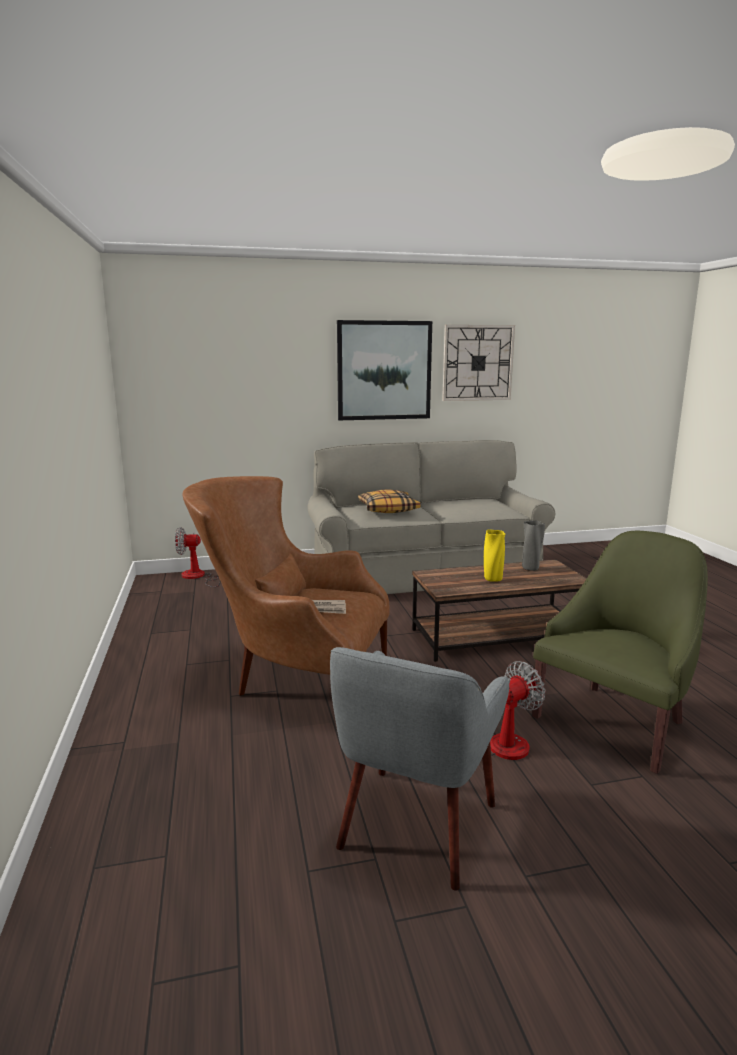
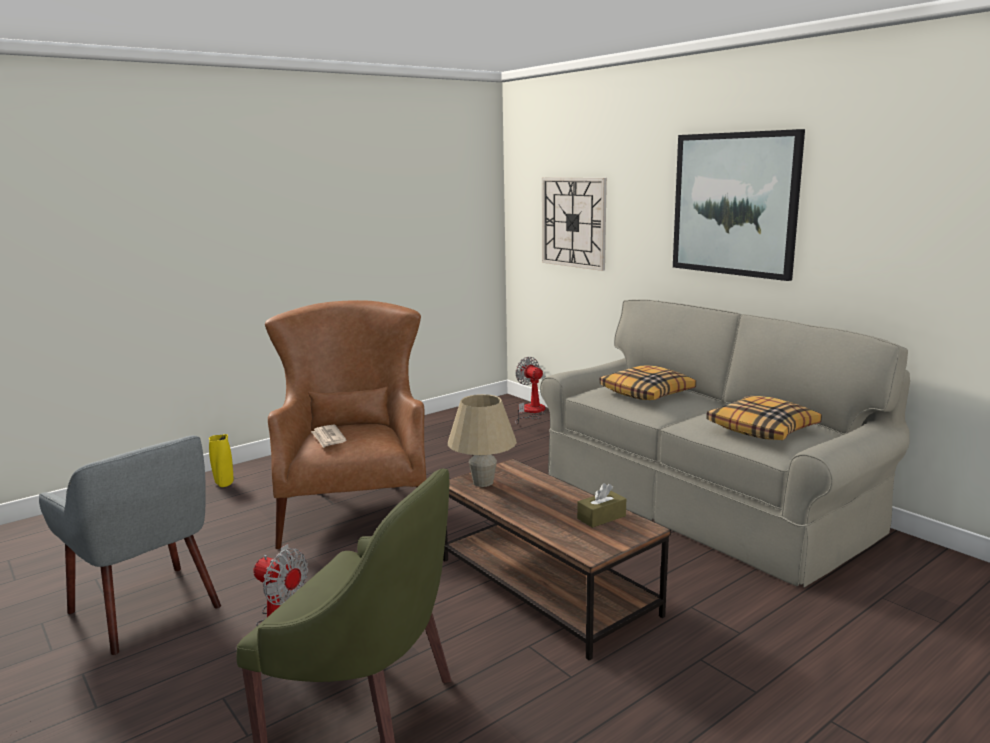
camera: 65 degrees right, 0 degrees up
grey armchair [330,647,509,891] -> grey armchair turned 135 degrees counterclockwise [39,435,221,655]
wall clock [442,325,515,401] -> wall clock moved to [542,177,607,271]
yellow vase [484,530,505,582] -> yellow vase moved to [209,434,234,487]
grey vase [522,520,545,571] -> brown tissue box [577,483,626,528]
none -> beige table lamp [448,394,517,487]
none -> pillow [706,396,822,440]

